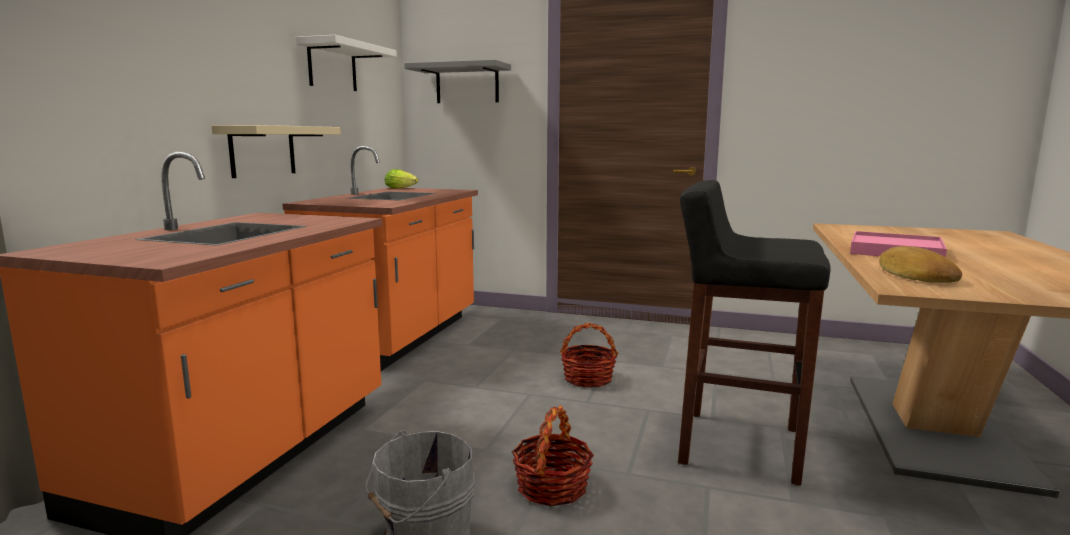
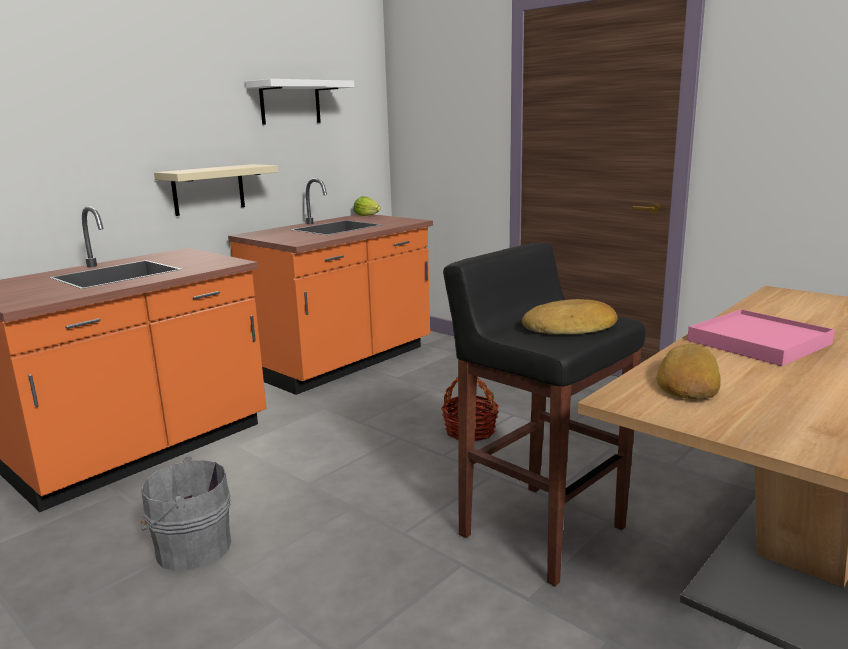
camera: 25 degrees right, 5 degrees up
grey shelf [404,60,511,103] -> none
basket [512,405,594,506] -> none
none -> bread [522,299,617,334]

